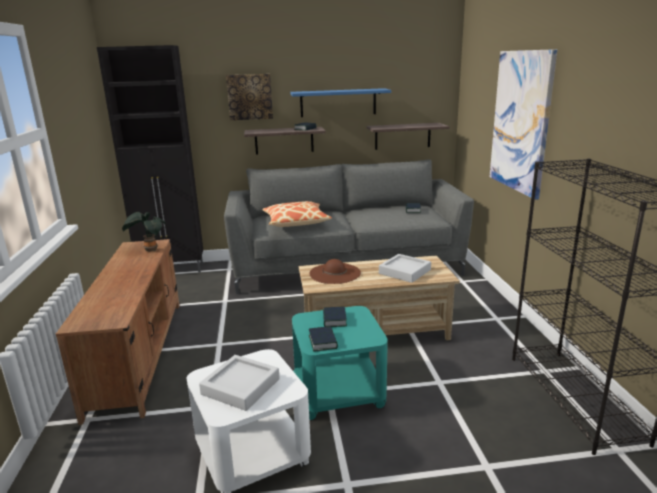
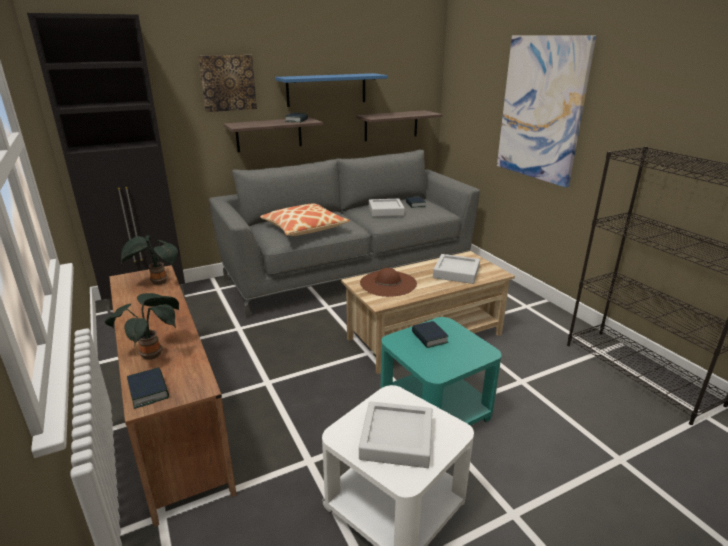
camera: 20 degrees left, 5 degrees up
book [309,326,338,352] -> book moved to [127,367,169,409]
none -> potted plant [105,293,179,360]
none -> grey tray [369,199,405,217]

